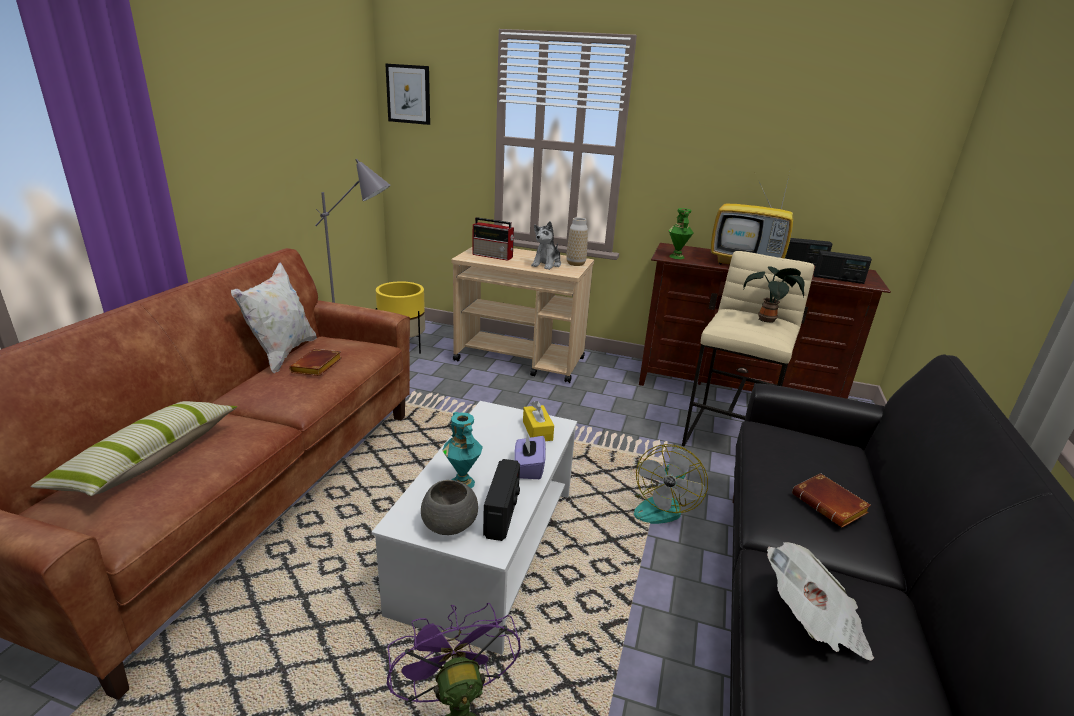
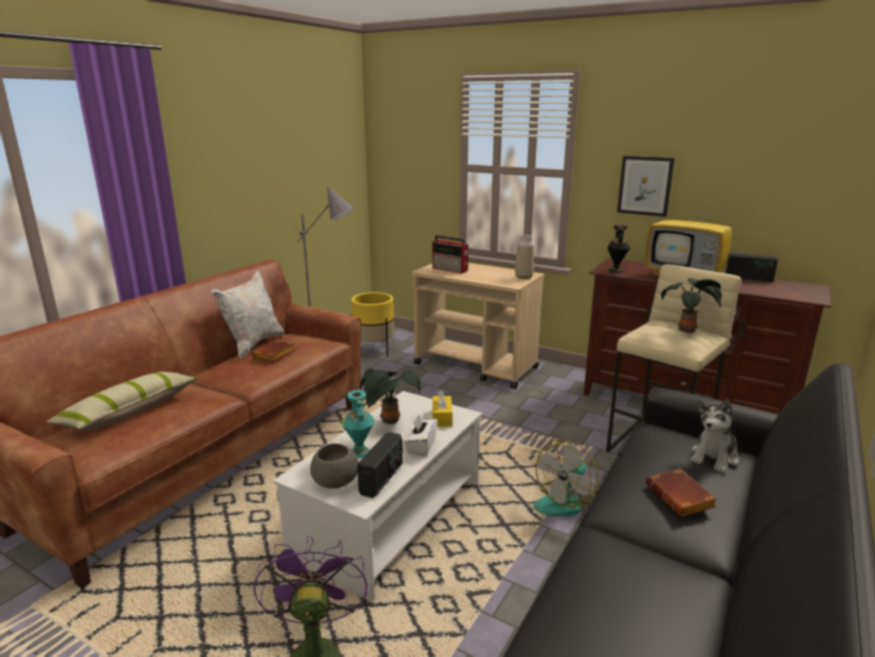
camera: 15 degrees right, 5 degrees down
picture [385,64,430,125] -> picture moved to [617,156,675,217]
purple tissue box [514,434,546,479] -> white tissue box [403,414,438,456]
plush toy [531,221,561,270] -> plush toy moved to [691,399,739,473]
green vase [668,208,693,259] -> black vase [606,225,630,273]
newspaper [767,542,874,661] -> none
radio [813,250,872,284] -> none
none -> potted plant [360,368,421,424]

